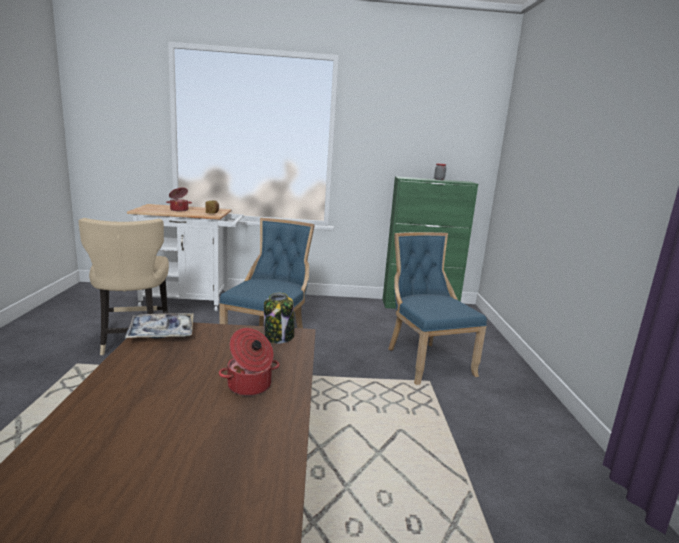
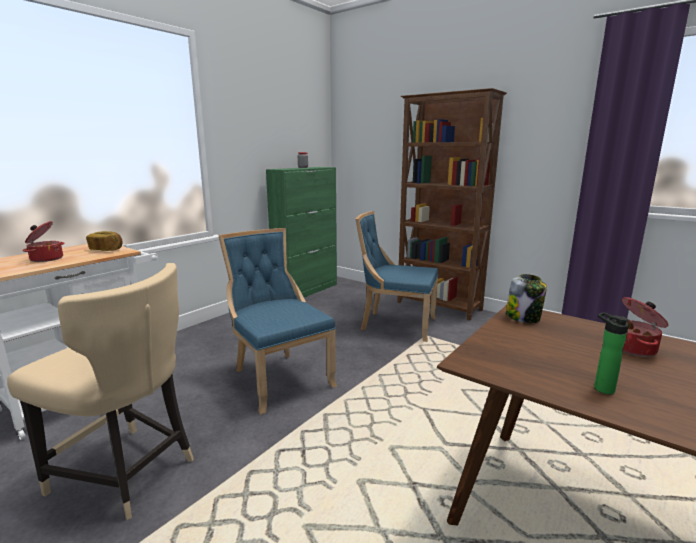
camera: 50 degrees left, 0 degrees up
tray [125,313,194,339] -> none
none -> brown bookcase [397,88,507,320]
none -> bottle [594,312,630,394]

